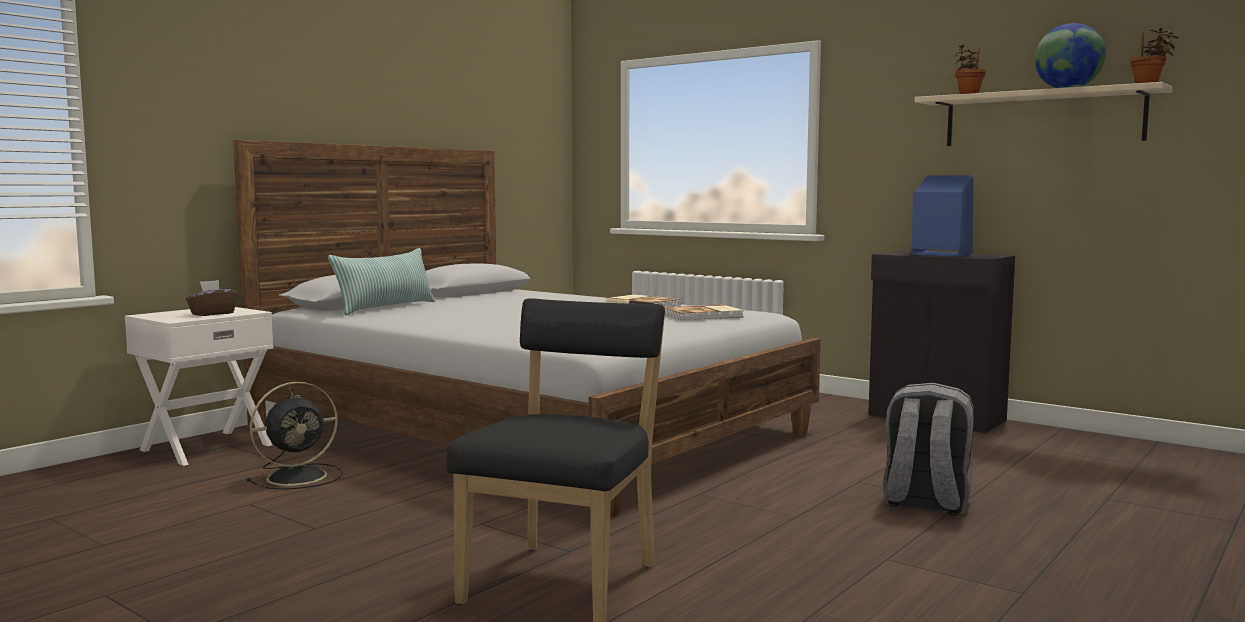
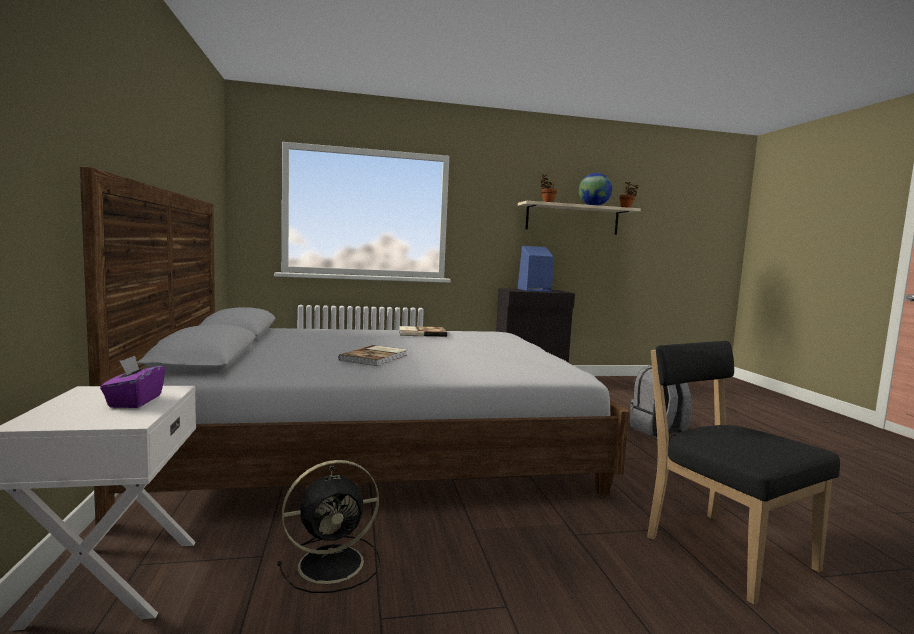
camera: 50 degrees left, 0 degrees up
brown tissue box [186,280,238,316] -> purple tissue box [100,355,165,408]
black fan [247,382,343,490] -> black fan turned 60 degrees clockwise [277,460,380,593]
pillow [328,248,435,315] -> none
book [664,305,744,320] -> book moved to [339,345,407,366]

